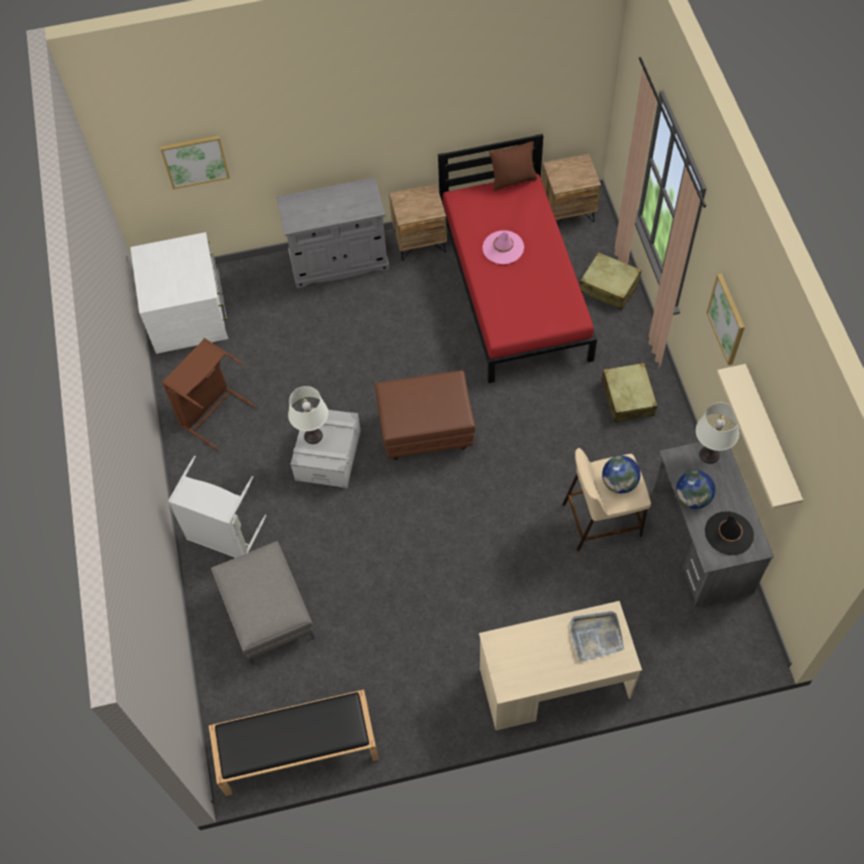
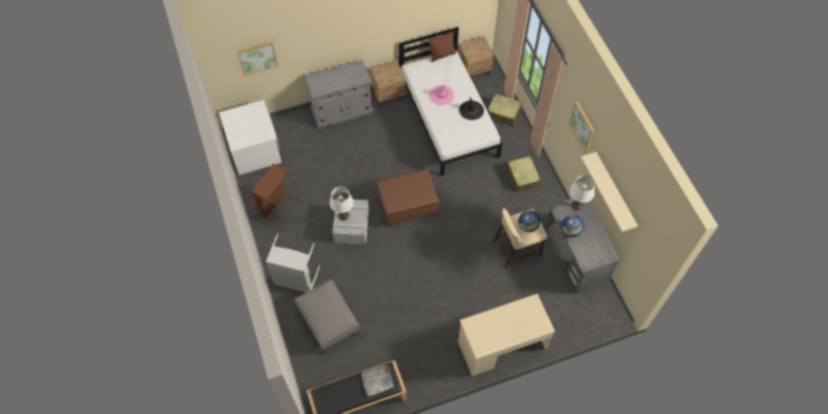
camera: 10 degrees left, 0 degrees up
red bed [438,134,597,383] -> white bed [398,27,502,176]
grey tray [570,611,624,661] -> grey tray moved to [362,365,394,396]
black hat [705,511,754,555] -> black hat moved to [459,97,484,120]

